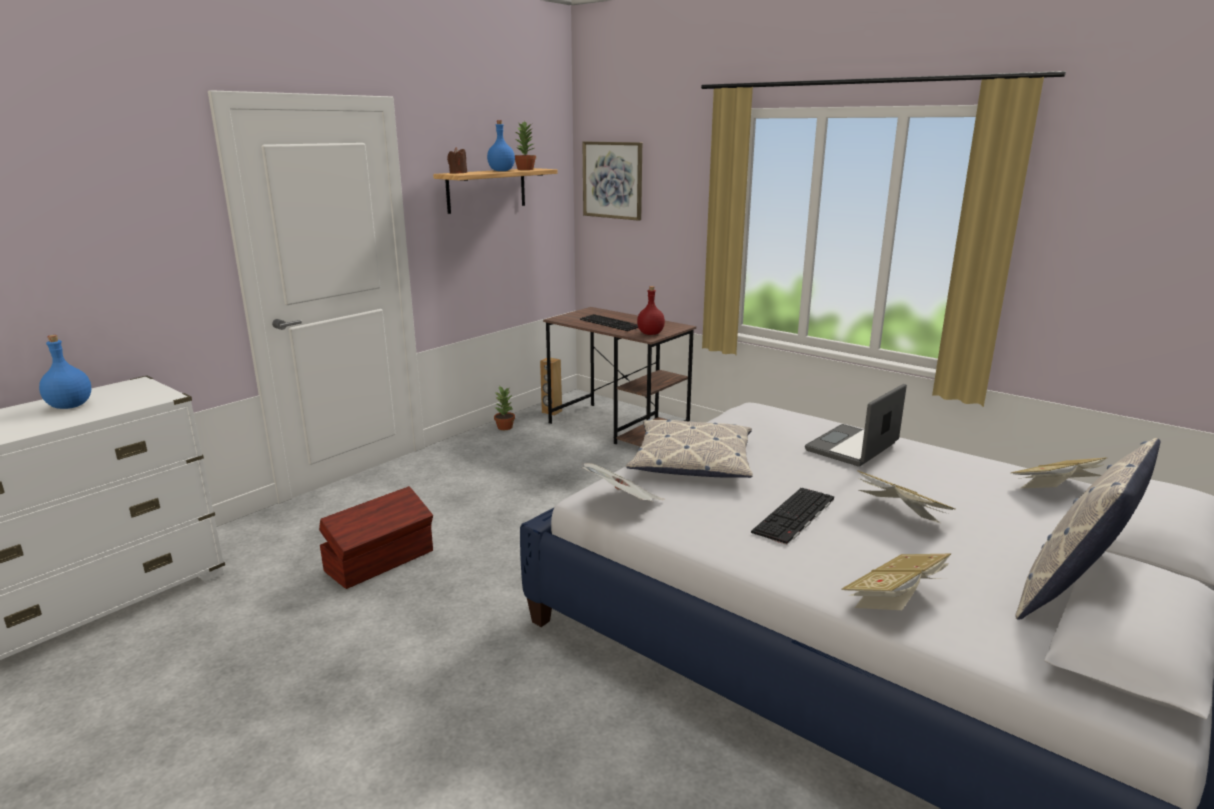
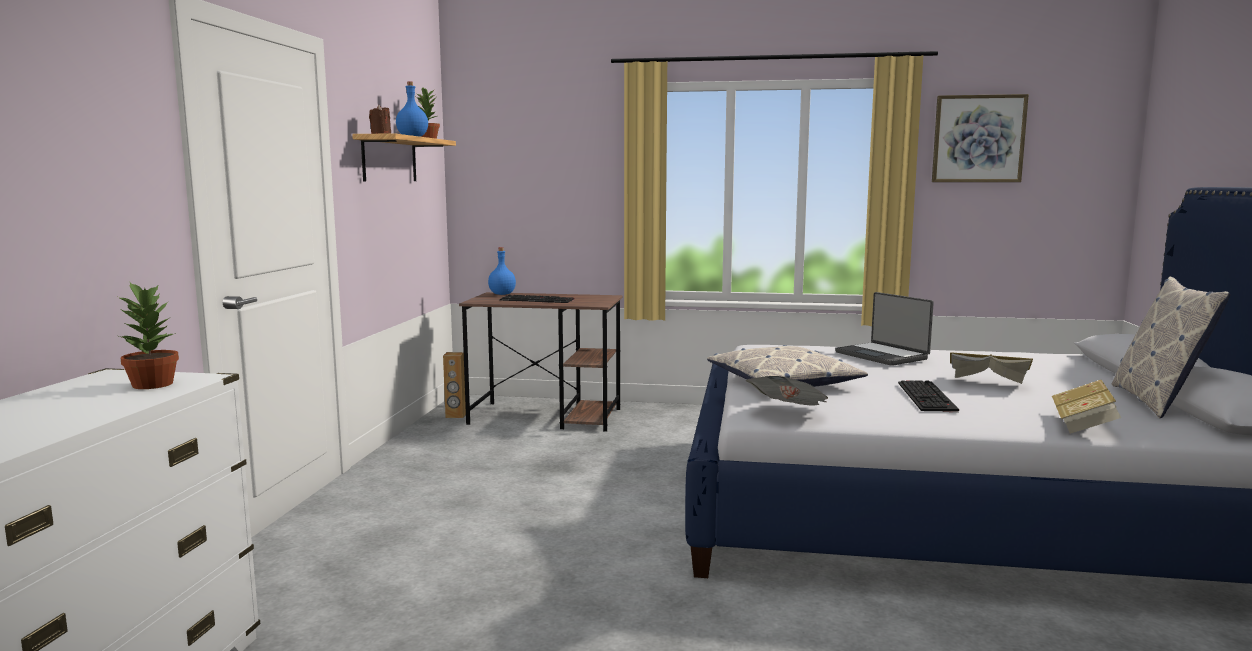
camera: 30 degrees left, 10 degrees down
blue bottle [39,335,92,409] -> blue bottle moved to [488,247,516,295]
brown storage box [319,486,433,589] -> none
potted plant [493,386,515,430] -> potted plant moved to [118,281,179,389]
picture [583,142,642,221] -> picture moved to [932,94,1029,182]
red bottle [637,286,665,335] -> none
laptop [805,384,907,467] -> laptop turned 45 degrees counterclockwise [835,292,934,366]
book [1010,457,1107,488] -> none

